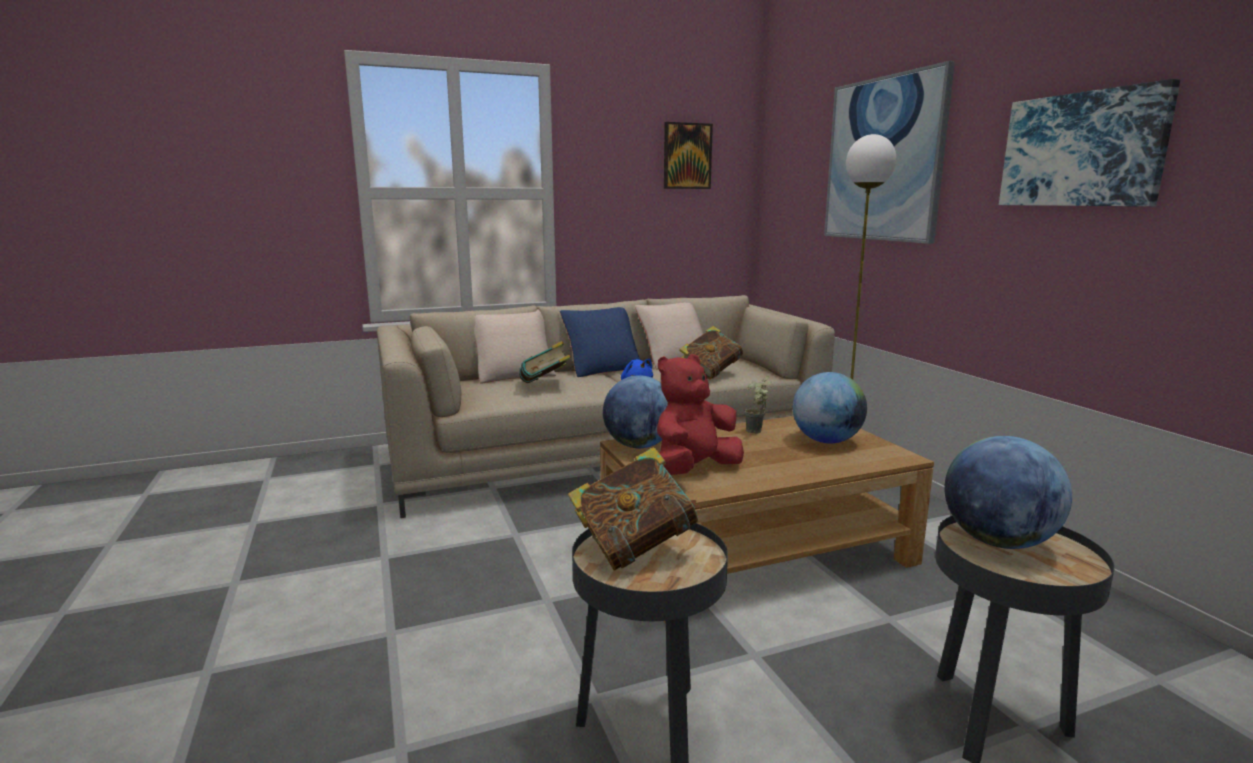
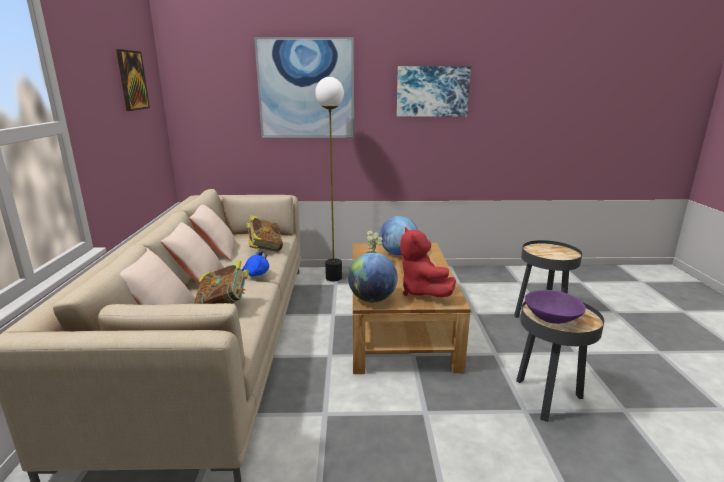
camera: 70 degrees left, 5 degrees up
blue pillow [560,307,640,377] -> beige pillow [161,222,221,284]
book [568,447,702,571] -> purple bowl [525,290,586,324]
globe [944,436,1072,549] -> none

